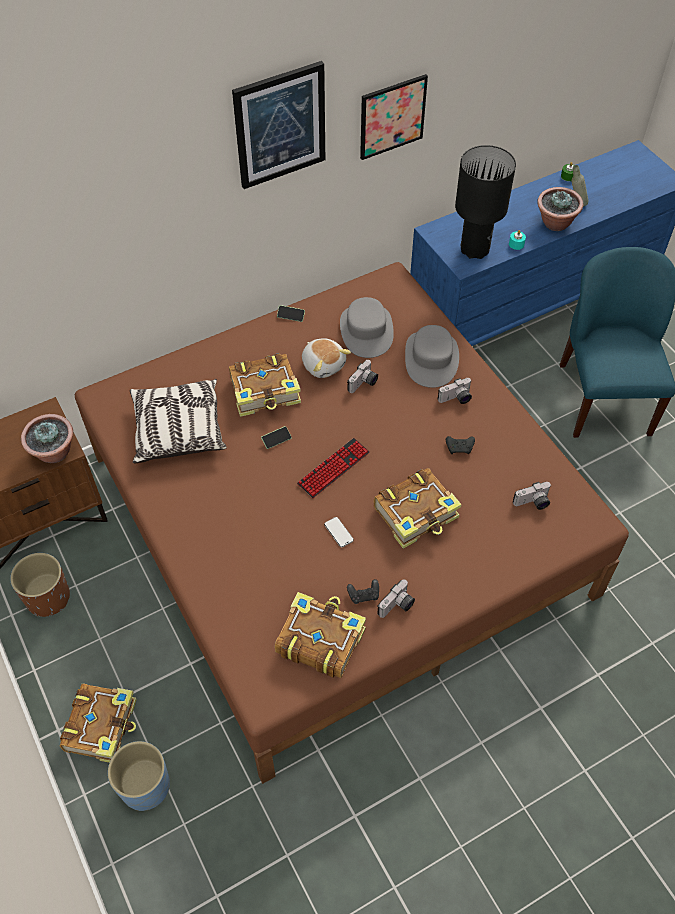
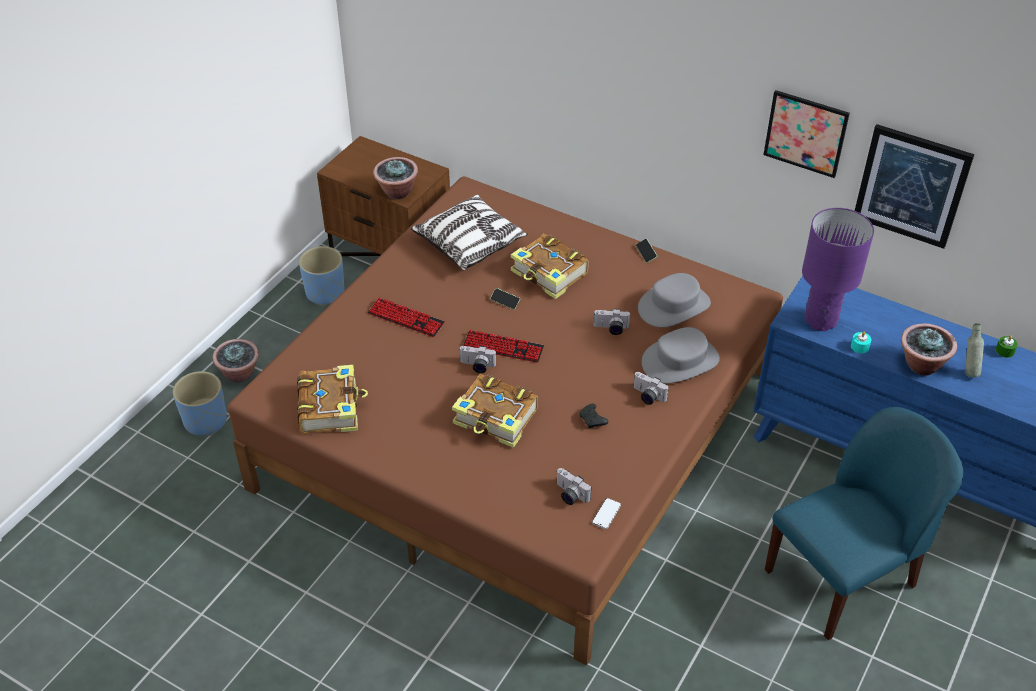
camera: 60 degrees right, 10 degrees down
brown planter [10,553,70,617] -> blue planter [299,246,344,306]
book [60,684,137,763] -> potted plant [213,339,259,383]
picture [232,61,325,189] -> picture moved to [855,124,975,249]
plush toy [302,338,351,378] -> none
phone [324,517,354,548] -> phone moved to [592,498,621,529]
black game controller [347,579,379,604] -> none
camera [377,579,415,618] -> camera moved to [459,346,496,373]
black table lamp [455,145,516,259] -> purple table lamp [802,208,874,331]
none -> keyboard [368,297,445,337]

